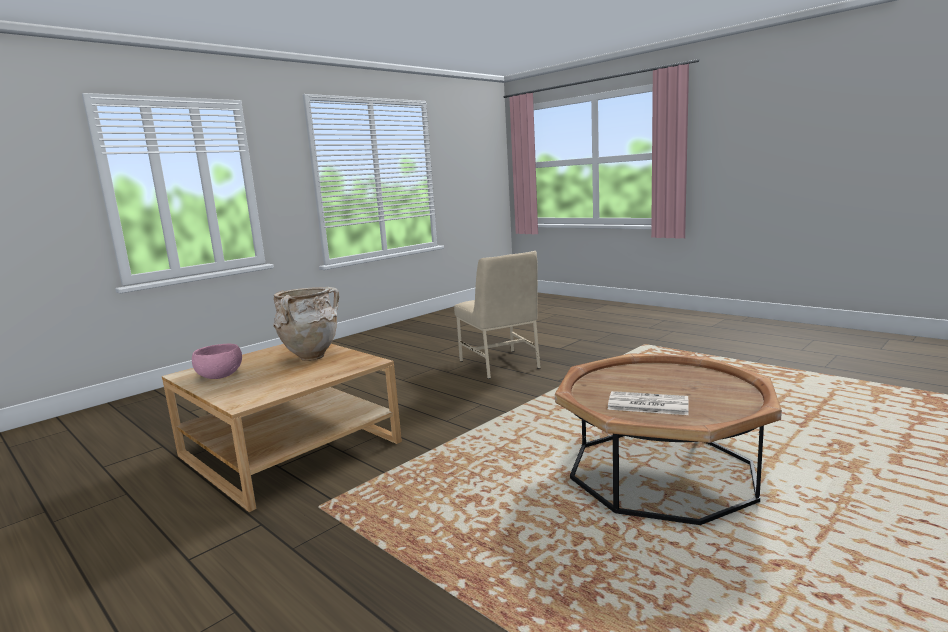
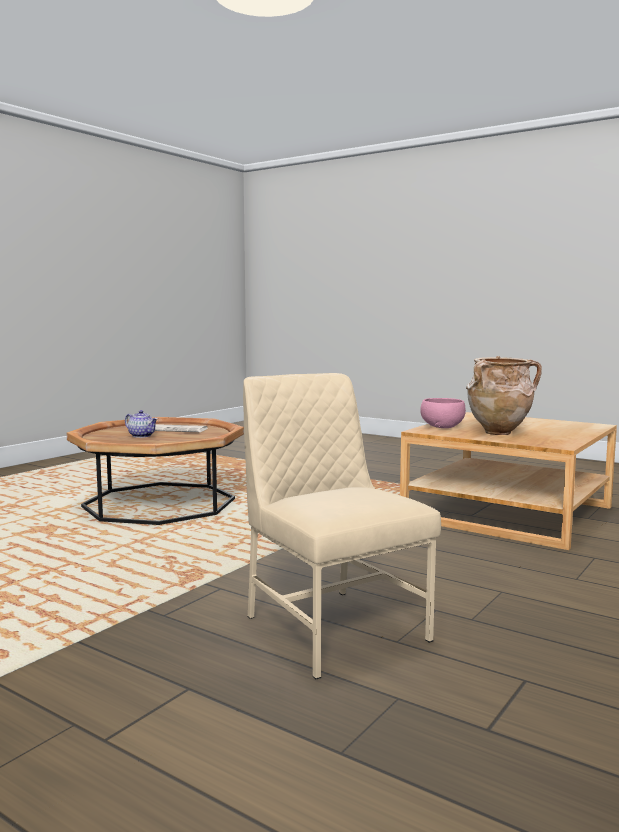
camera: 170 degrees right, 5 degrees down
pink bowl [192,344,242,379] -> pink bowl moved to [420,398,466,428]
none -> teapot [125,410,158,438]

